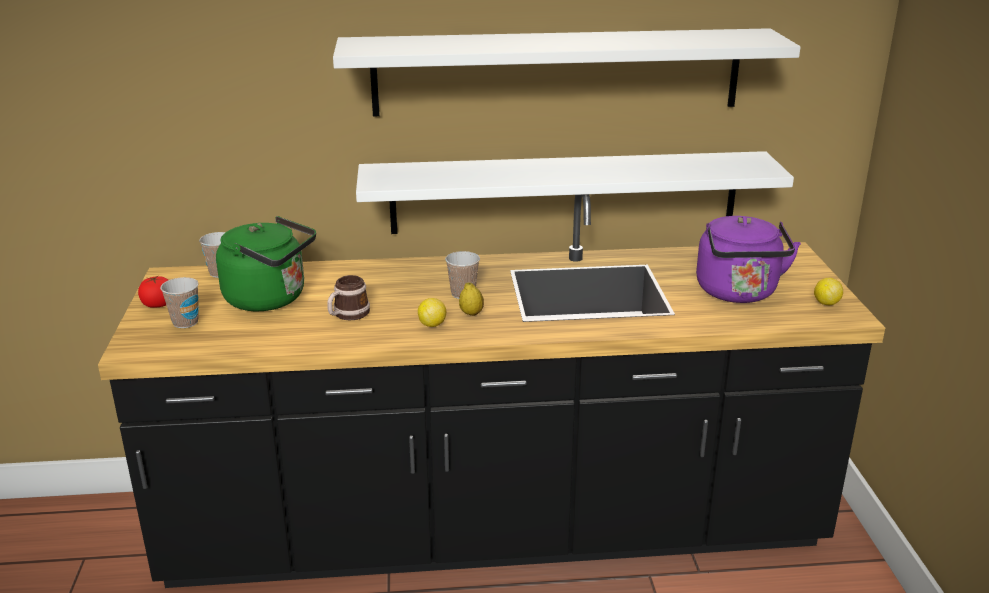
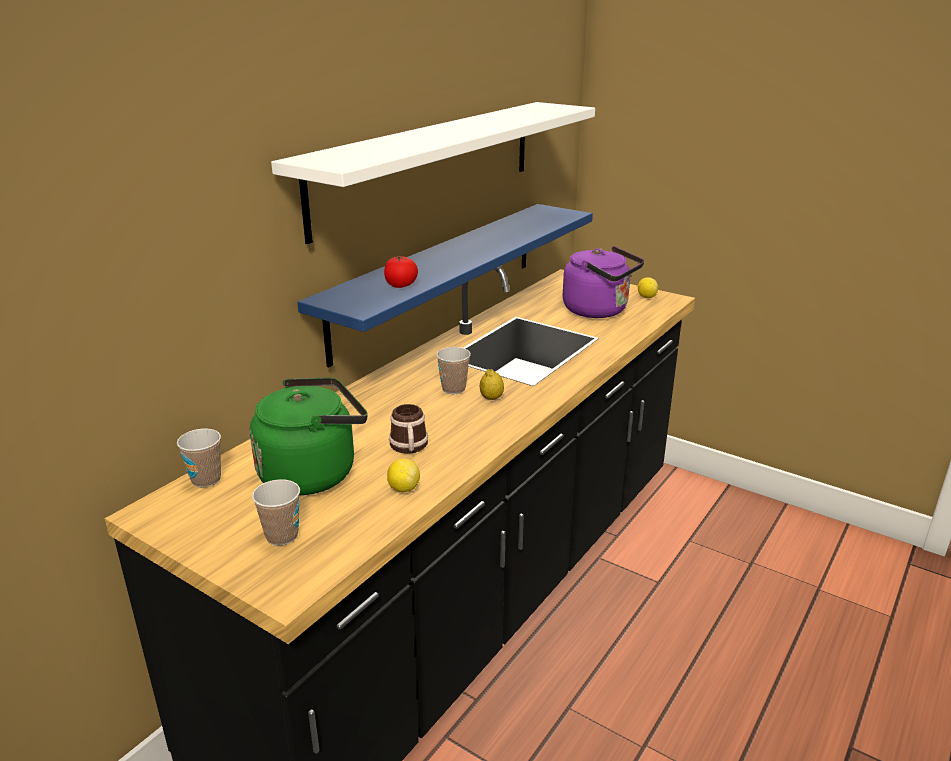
camera: 50 degrees left, 0 degrees up
tomato [138,275,168,307] -> tomato moved to [384,256,418,288]
white shelf [356,151,794,234] -> blue shelf [297,204,593,368]
lemon [418,298,446,327] -> lemon moved to [387,459,420,492]

